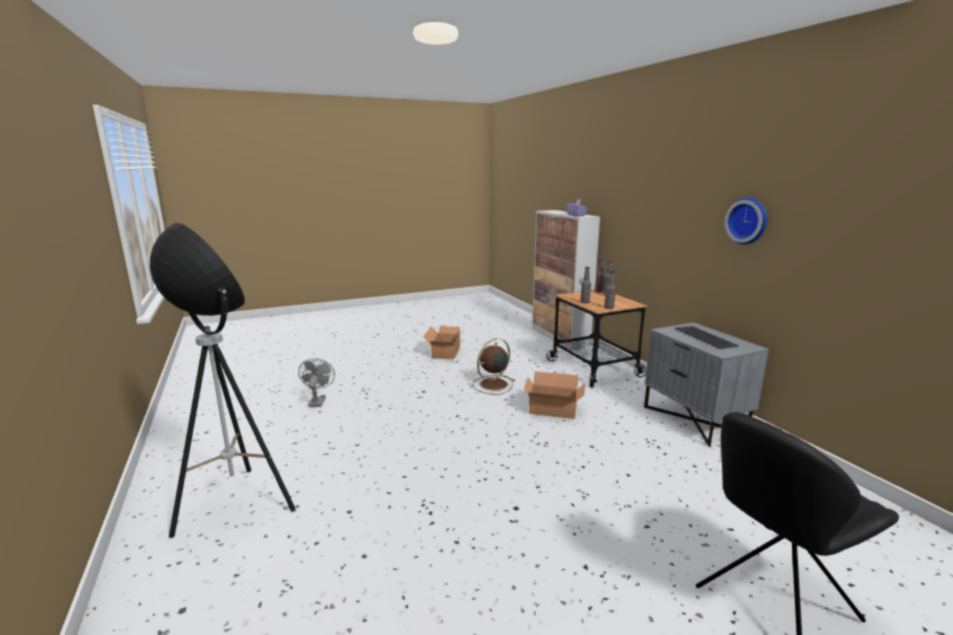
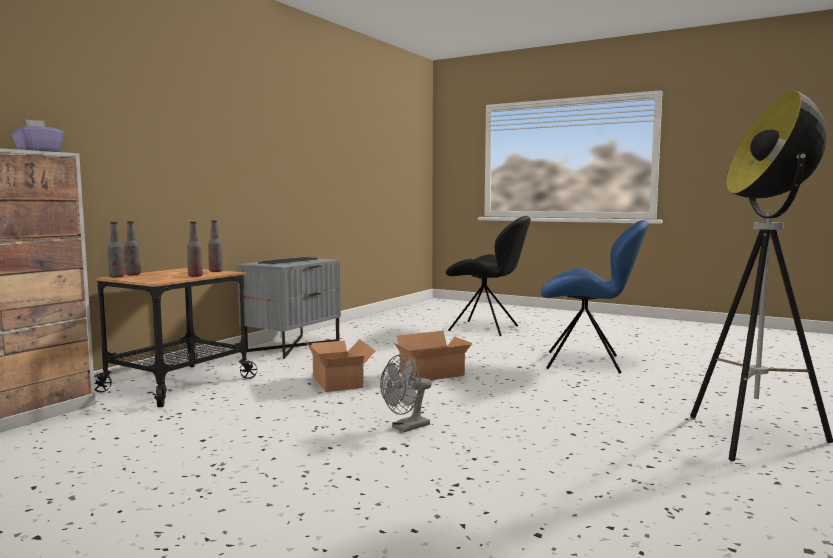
camera: 125 degrees left, 10 degrees down
grey fan [298,358,335,407] -> grey fan moved to [380,354,432,432]
cardboard box [423,326,462,359] -> cardboard box moved to [394,331,472,381]
brown fan [472,338,516,395] -> none
wall clock [725,198,767,244] -> none
none -> blue chair [541,220,648,374]

